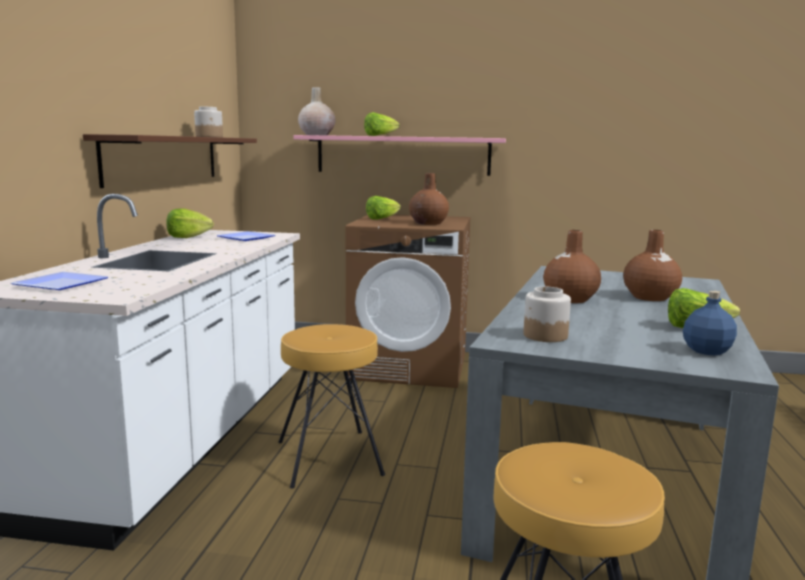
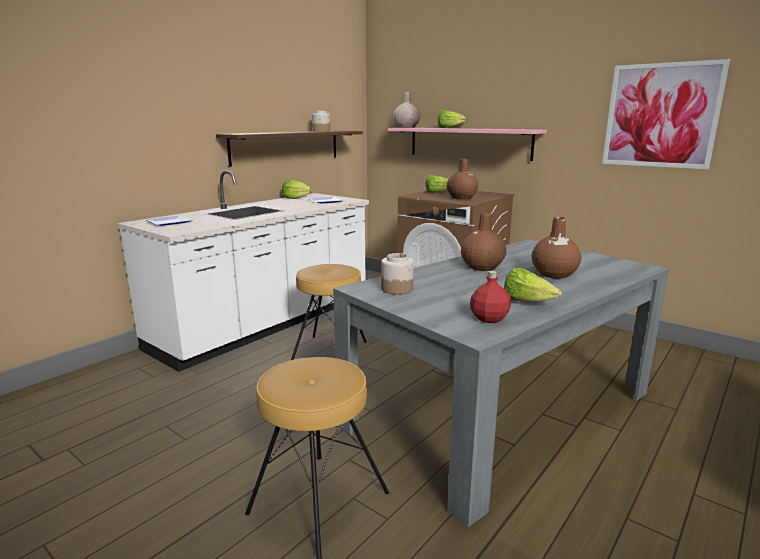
camera: 30 degrees right, 5 degrees up
blue bottle [683,291,737,355] -> red bottle [470,271,511,323]
none -> picture [602,59,730,169]

